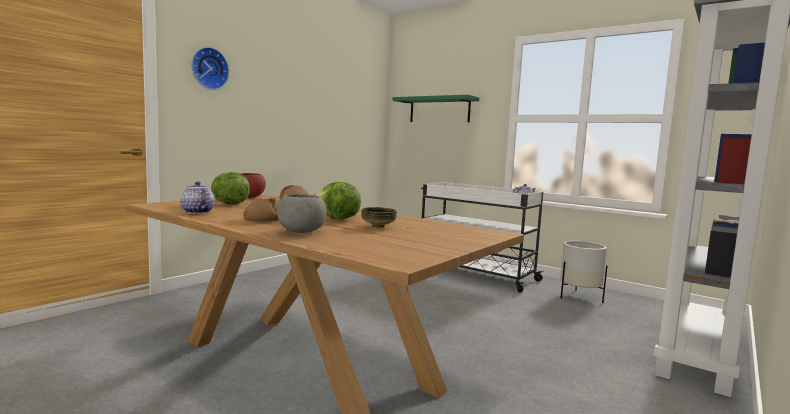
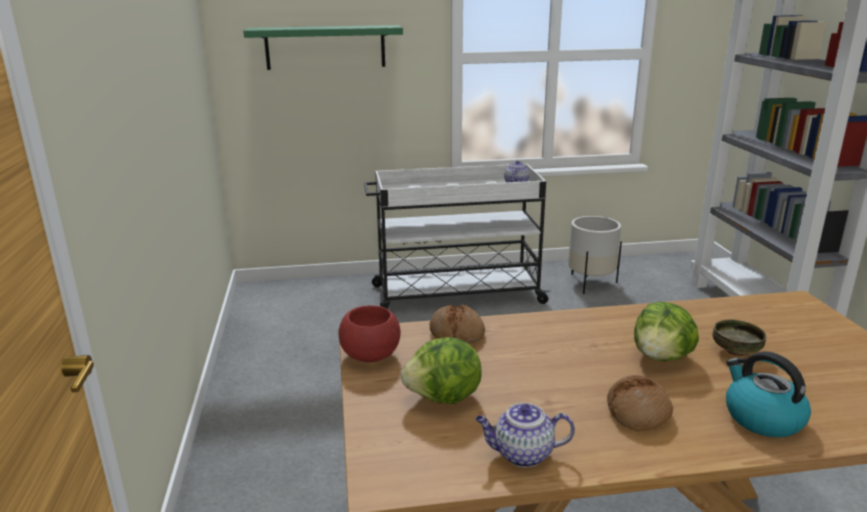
camera: 45 degrees left, 15 degrees up
wall clock [191,47,229,90] -> none
grey bowl [277,194,327,233] -> kettle [726,352,811,437]

